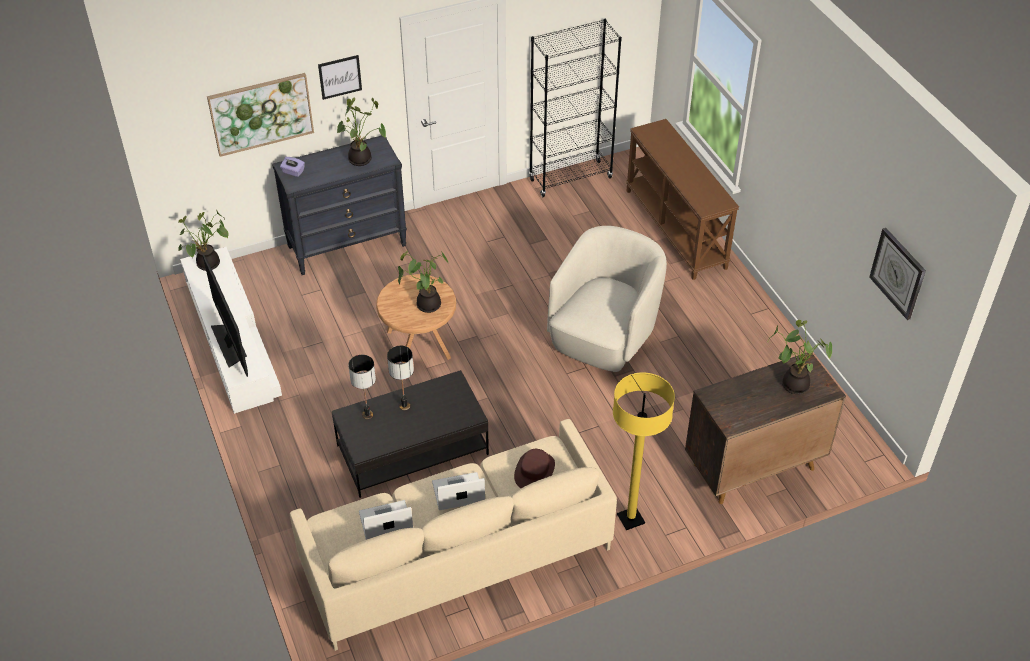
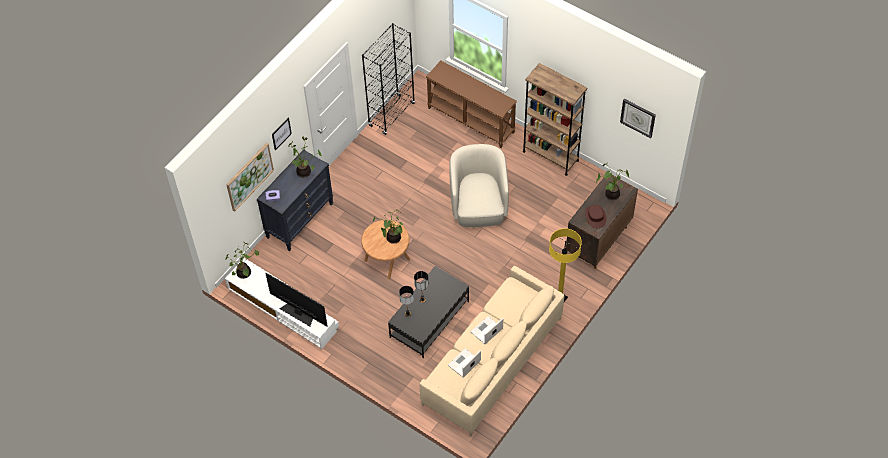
camera: 30 degrees left, 10 degrees up
brown hat [514,449,555,488] -> brown hat moved to [585,205,606,228]
none -> brown bookcase [523,63,587,176]

